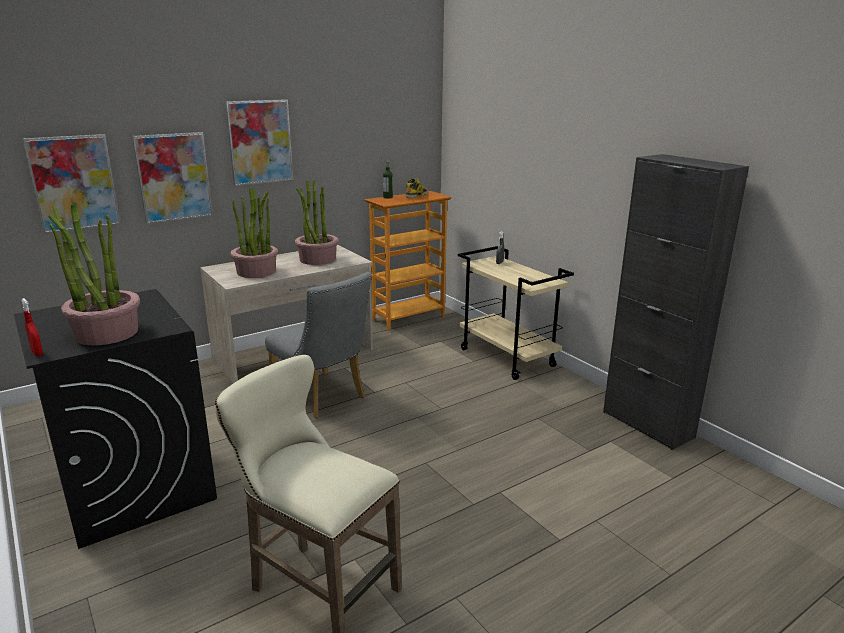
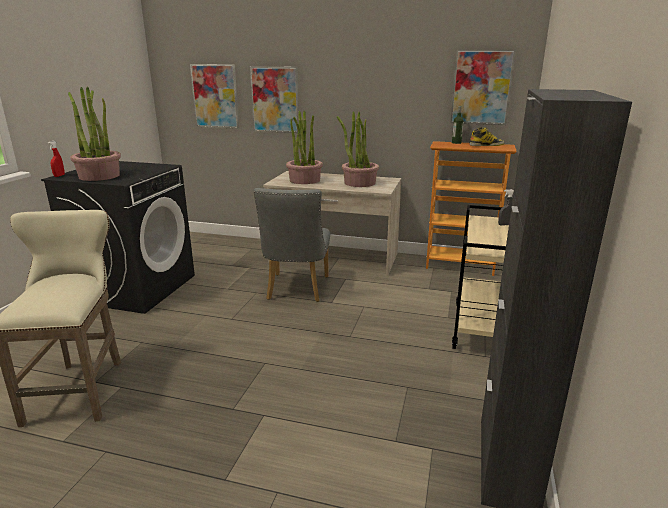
camera: 50 degrees right, 0 degrees up
picture [225,99,293,186] -> picture moved to [450,50,516,125]

